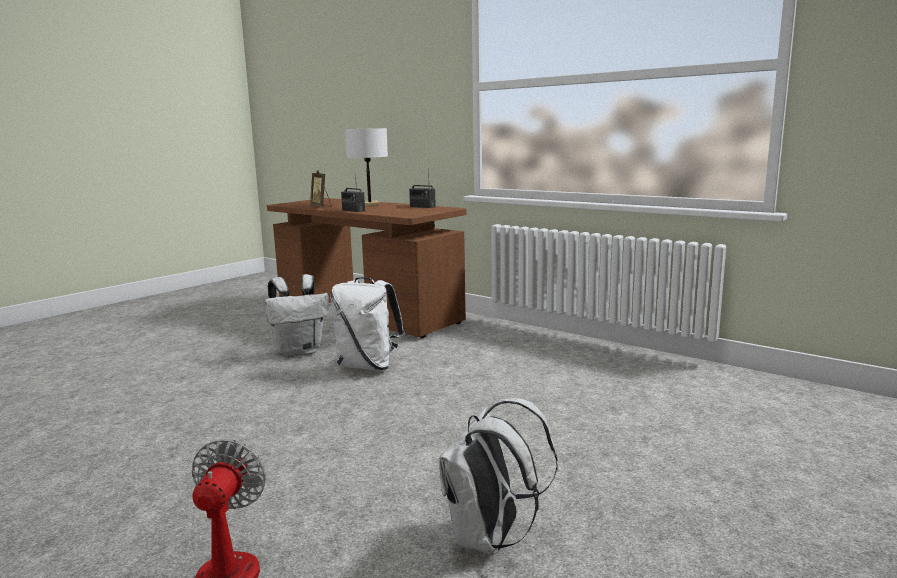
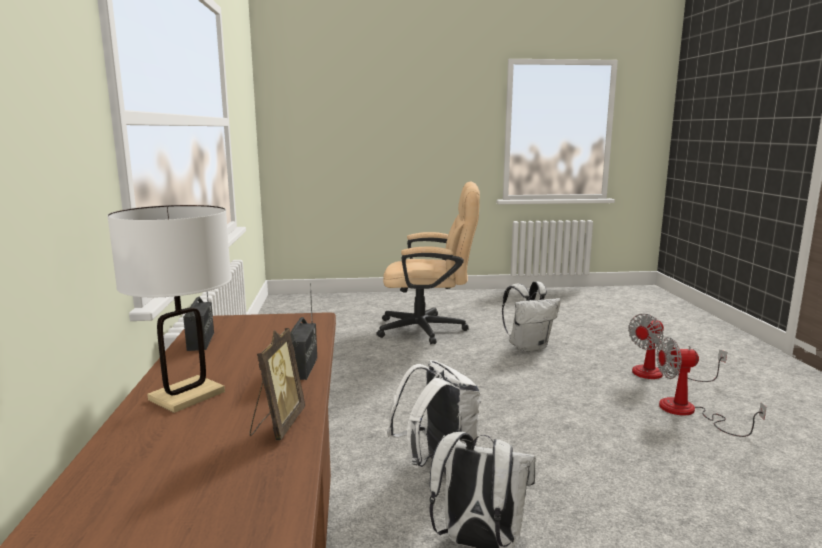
camera: 135 degrees left, 0 degrees up
none -> beige office chair [377,182,480,344]
none -> fan [657,337,766,437]

